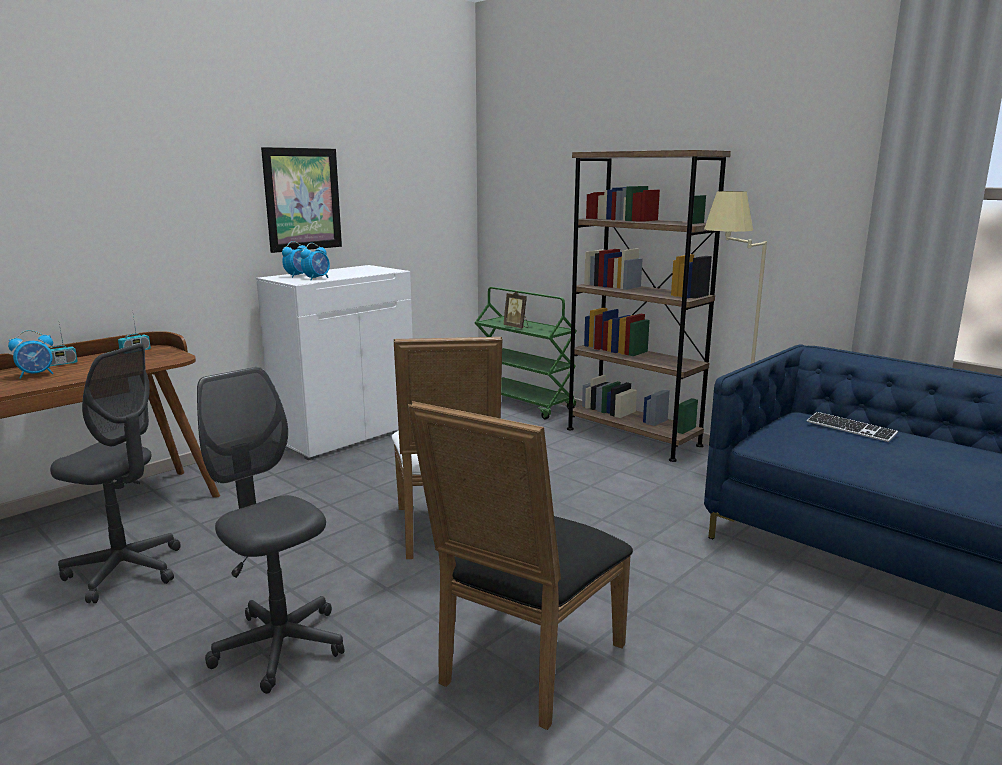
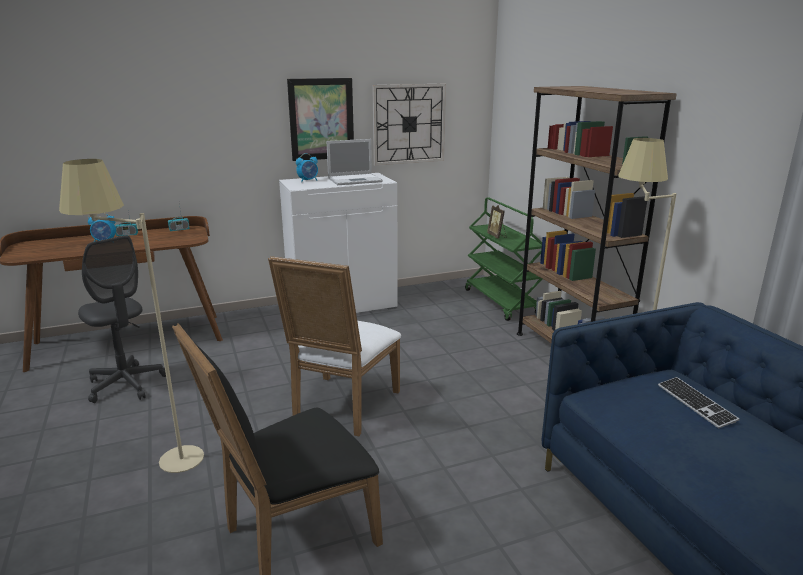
camera: 25 degrees right, 5 degrees up
grey office chair [197,367,345,694] -> beige floor lamp [59,159,204,473]
alarm clock [300,243,330,281] -> none
none -> laptop [327,139,383,185]
none -> wall clock [372,84,446,165]

